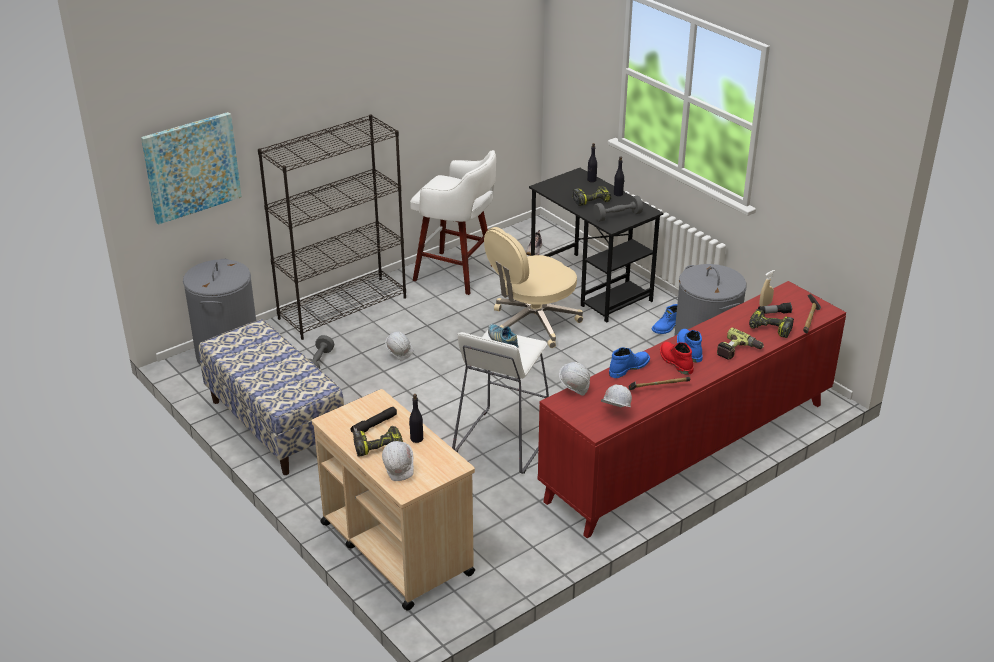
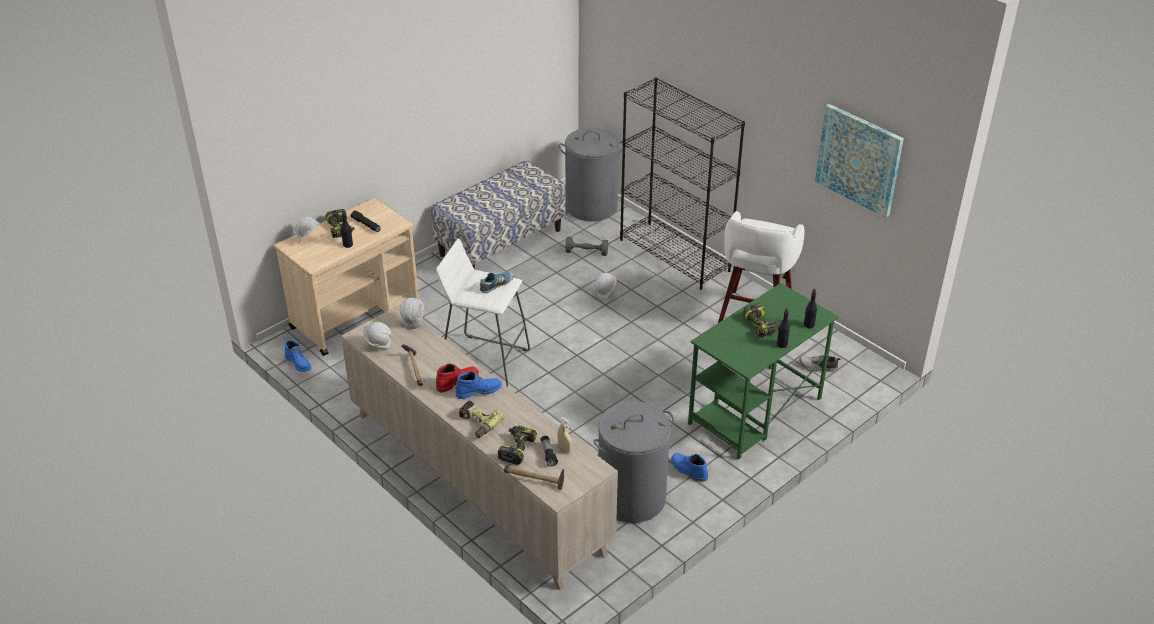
camera: 85 degrees right, 5 degrees up
picture [141,112,242,225] -> picture moved to [815,104,904,218]
beige office chair [484,227,583,348] -> none
black desk [529,168,663,322] -> green desk [688,283,839,460]
red cabinet [538,281,846,538] -> beige cabinet [341,305,618,590]
grey dumbbell [593,195,643,222] -> none
blue boot [609,347,650,378] -> blue boot moved to [285,339,311,372]

